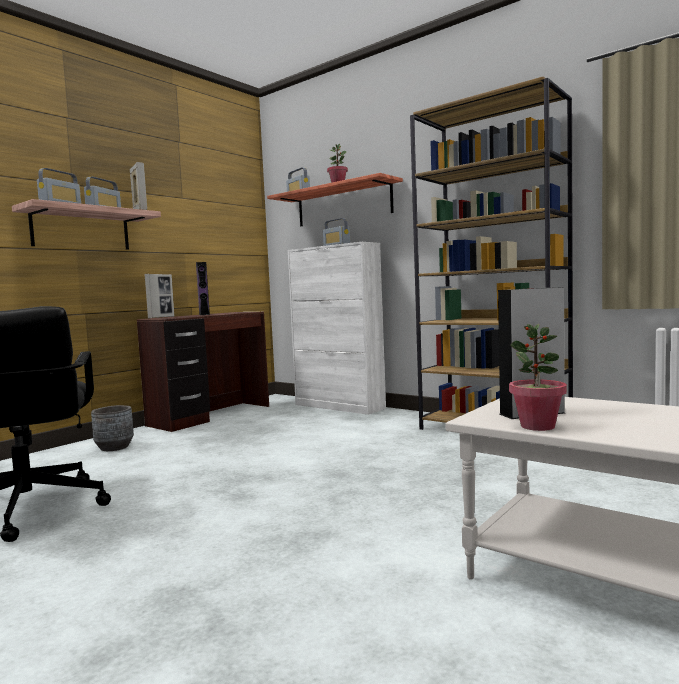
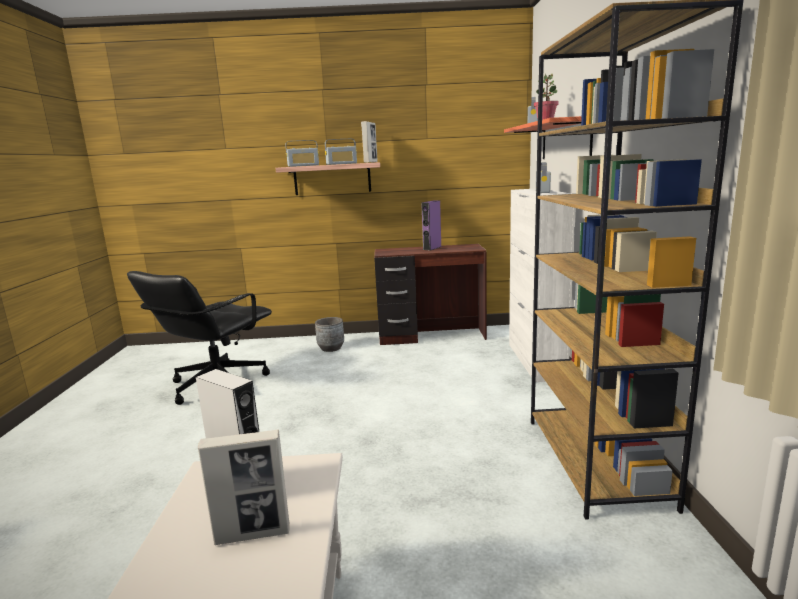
camera: 50 degrees right, 10 degrees up
picture frame [144,274,174,319] -> picture frame moved to [198,430,289,545]
potted plant [509,324,567,431] -> none

